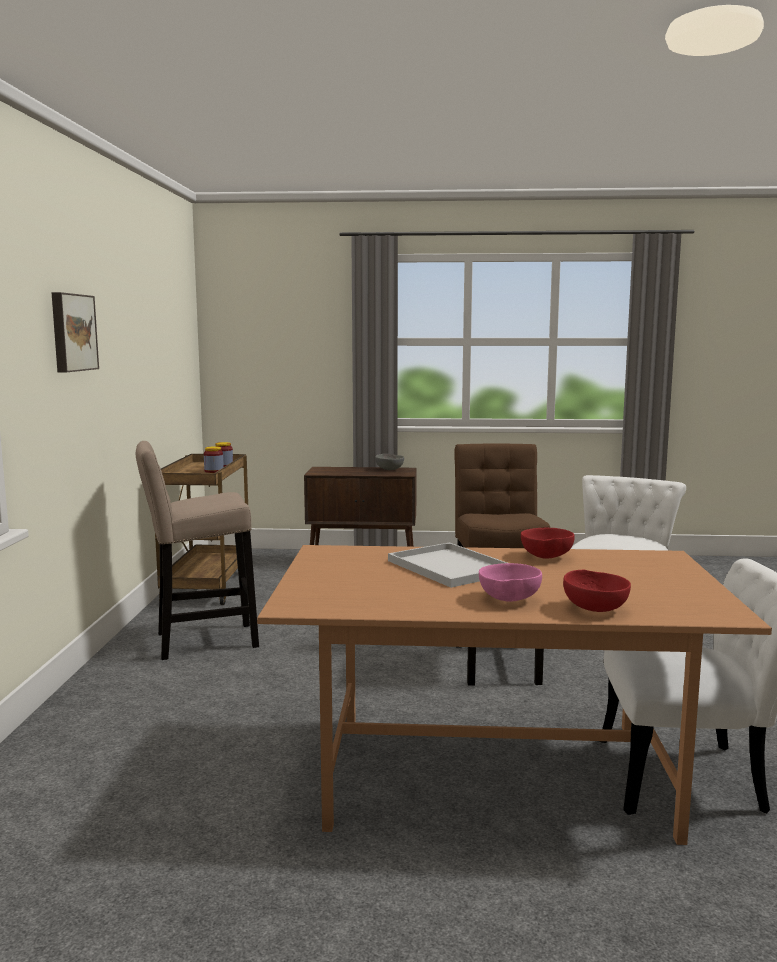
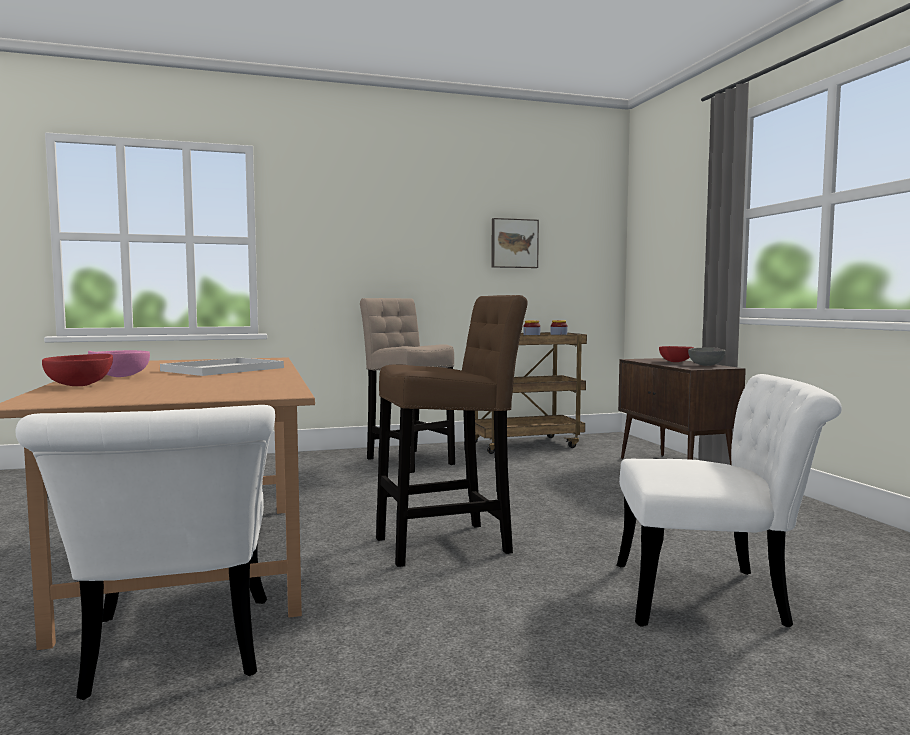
camera: 70 degrees right, 5 degrees down
picture [51,292,99,372] -> picture moved to [491,218,539,268]
red bowl [521,528,575,559] -> red bowl moved to [659,346,694,362]

